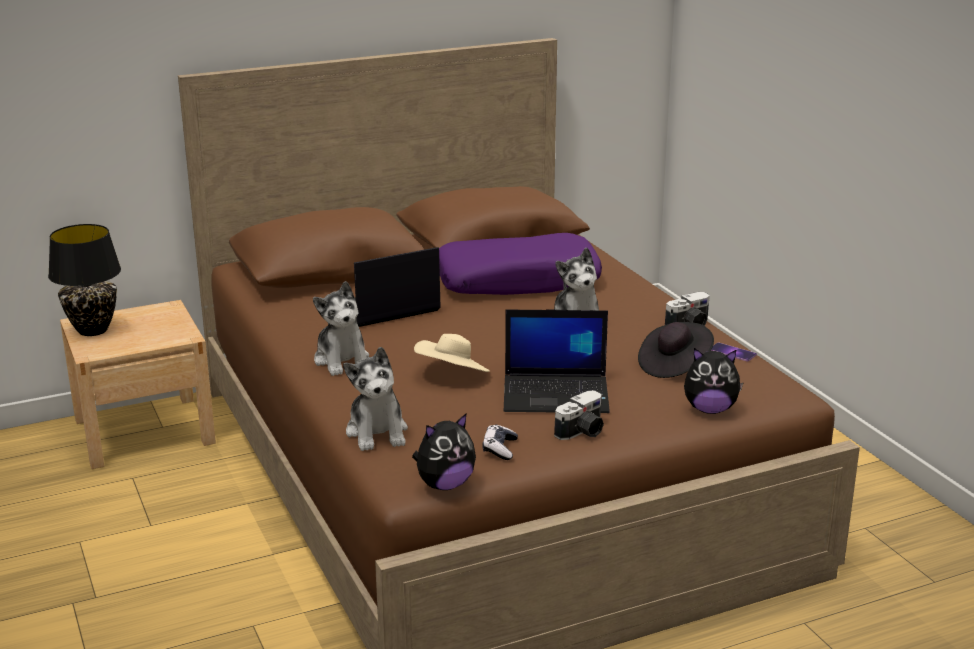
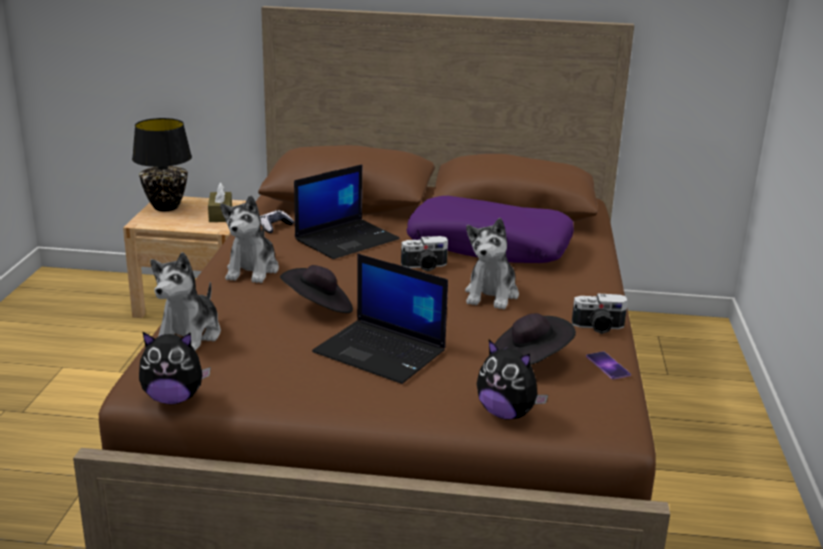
camera: 30 degrees right, 0 degrees up
laptop [354,247,441,327] -> laptop turned 135 degrees clockwise [294,164,400,259]
beige hat [414,334,490,372] -> black hat [280,265,353,313]
game controller [482,424,518,460] -> game controller moved to [260,210,294,233]
camera [554,391,604,440] -> camera moved to [401,236,448,272]
none -> brown tissue box [208,183,232,222]

